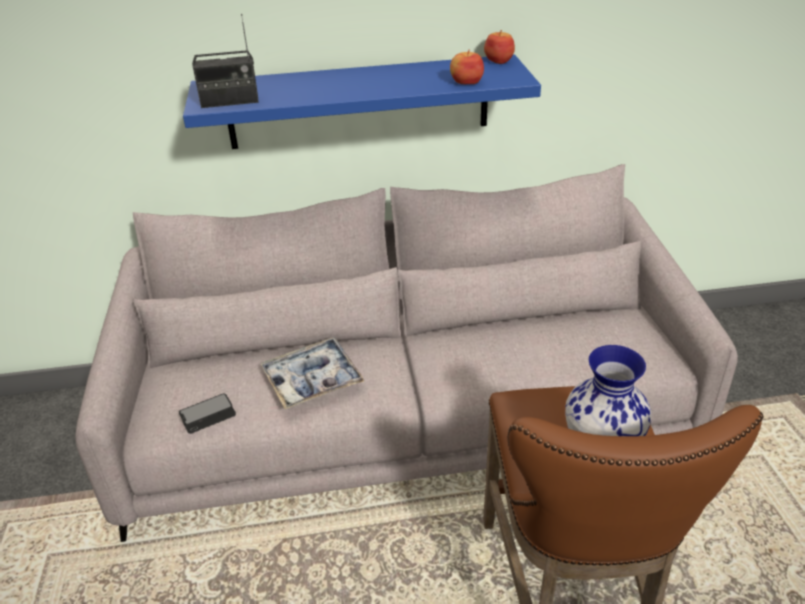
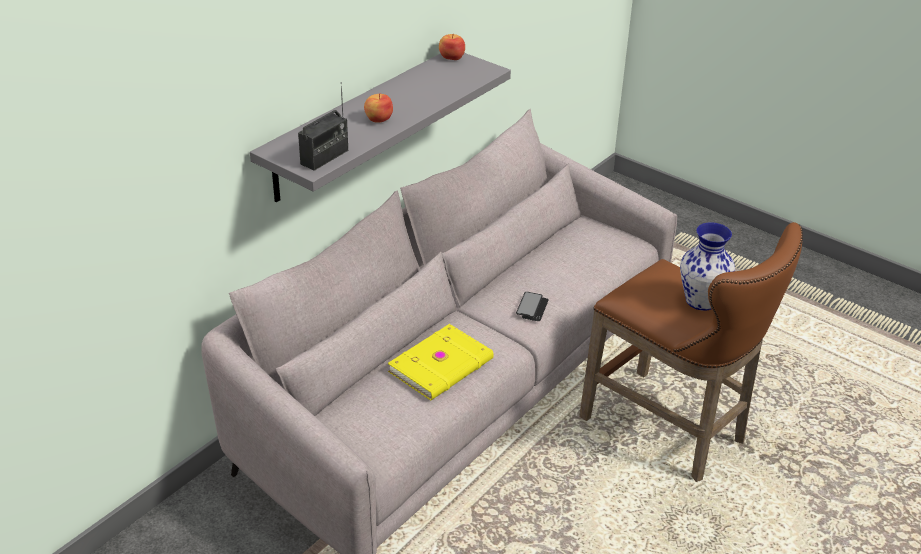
camera: 45 degrees left, 0 degrees up
phone [179,393,236,434] -> phone moved to [516,292,549,321]
blue shelf [183,55,541,149] -> grey shelf [250,53,511,202]
tray [261,337,364,409] -> yellow book [388,324,494,400]
apple [450,49,484,84] -> apple moved to [364,93,393,123]

